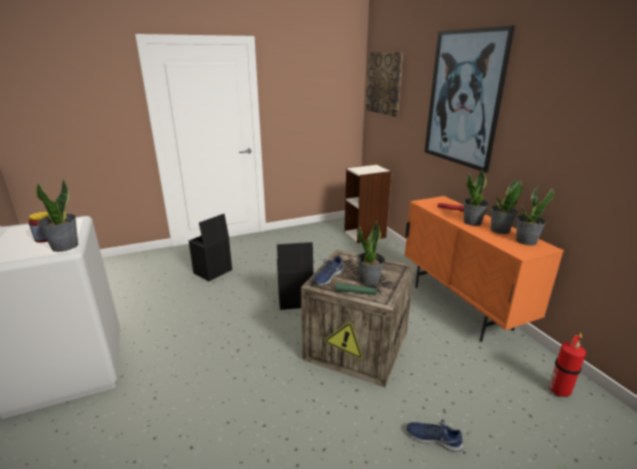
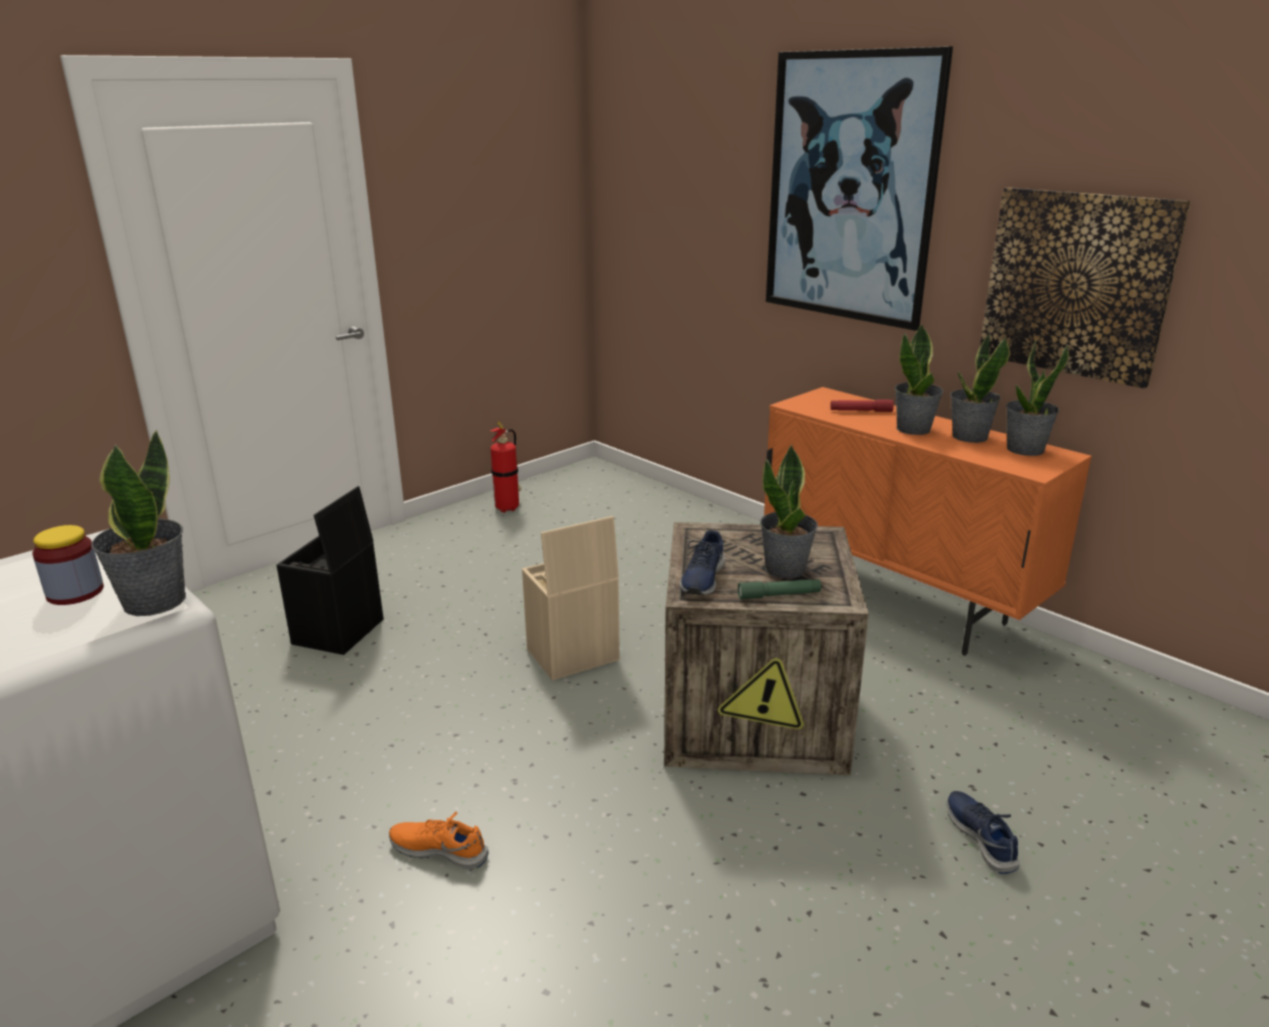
camera: 20 degrees left, 0 degrees up
black storage box [277,242,313,310] -> beige storage box [522,516,620,681]
bookcase [344,164,392,243] -> none
picture [366,52,403,117] -> picture moved to [980,187,1191,388]
blue shoe [407,420,463,453] -> blue shoe turned 75 degrees clockwise [947,791,1020,874]
fire extinguisher [549,333,586,397] -> fire extinguisher moved to [490,422,521,513]
none -> orange shoe [389,812,488,869]

